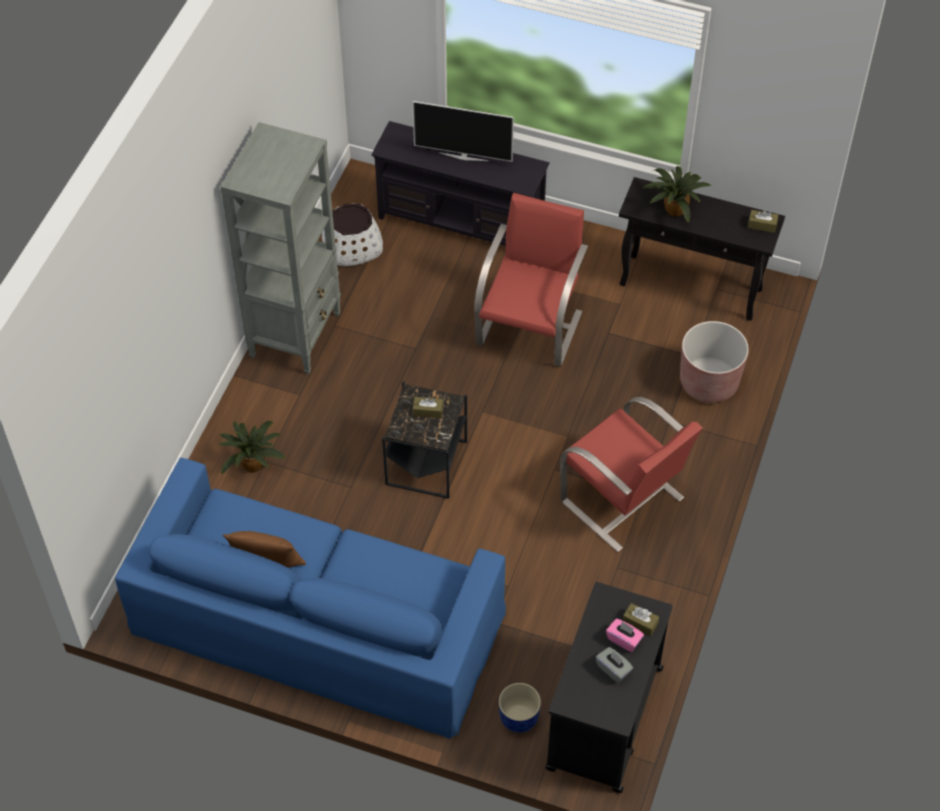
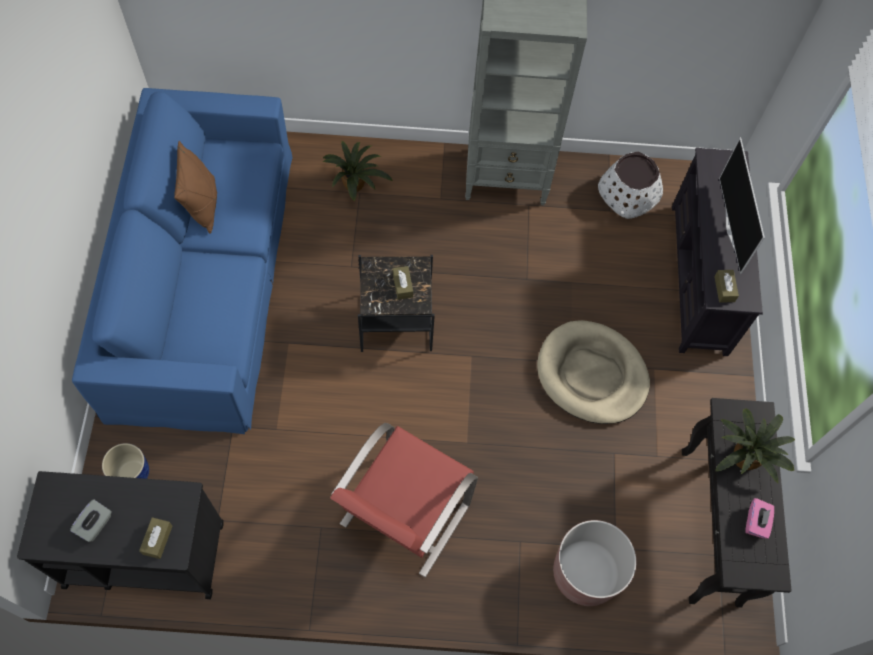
camera: 70 degrees right, 10 degrees up
red armchair [474,193,588,367] -> beige dog bed [537,320,650,424]
pink tissue box [606,619,644,652] -> pink tissue box moved to [745,498,774,539]
brown tissue box [748,210,778,233] -> brown tissue box moved to [714,270,739,303]

